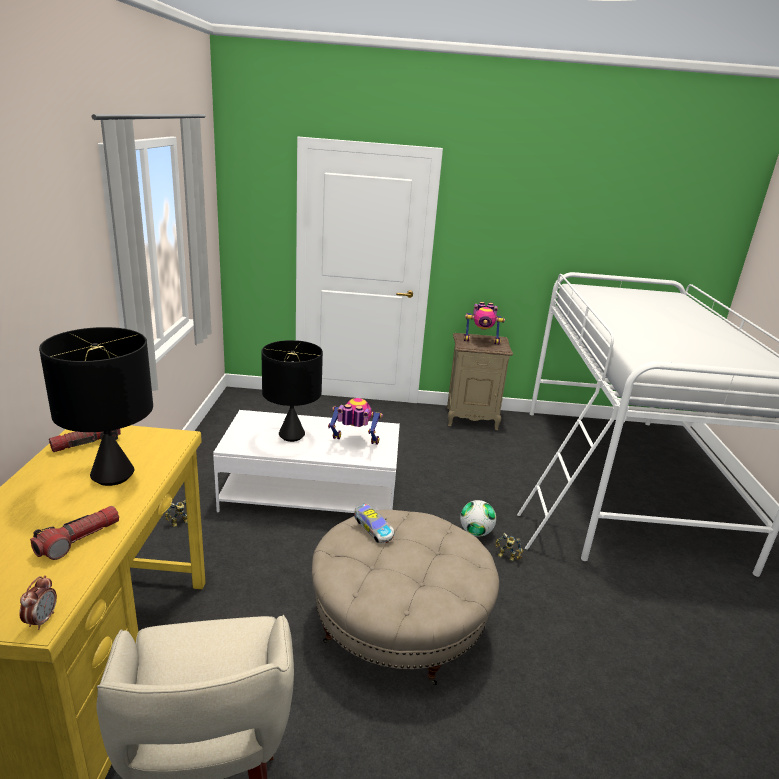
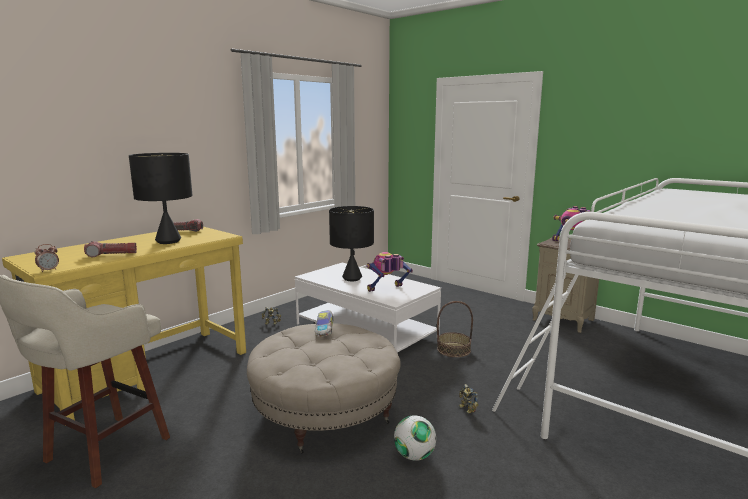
camera: 40 degrees right, 10 degrees down
toy robot [328,398,383,445] -> toy robot turned 75 degrees counterclockwise [366,252,413,292]
football [460,500,496,536] -> football moved to [394,415,436,461]
none -> basket [437,301,473,357]

